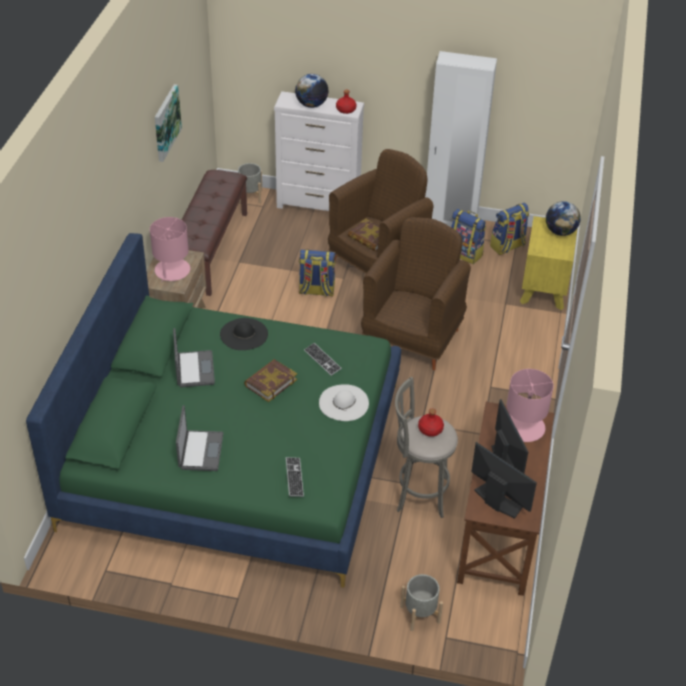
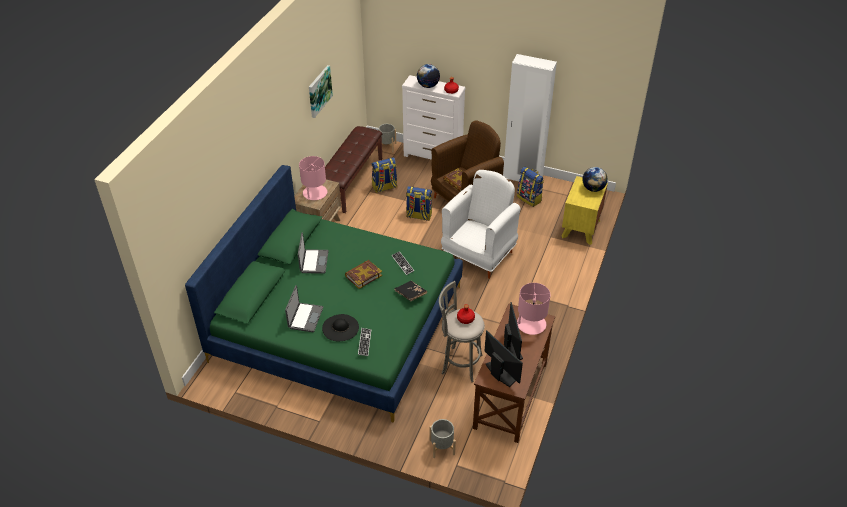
camera: 10 degrees right, 0 degrees up
black hat [220,318,268,350] -> black hat moved to [322,314,359,341]
white hat [319,384,369,421] -> black book [394,281,427,301]
brown armchair [361,217,471,370] -> white armchair [441,170,520,279]
backpack [490,203,529,255] -> backpack moved to [372,157,398,193]

